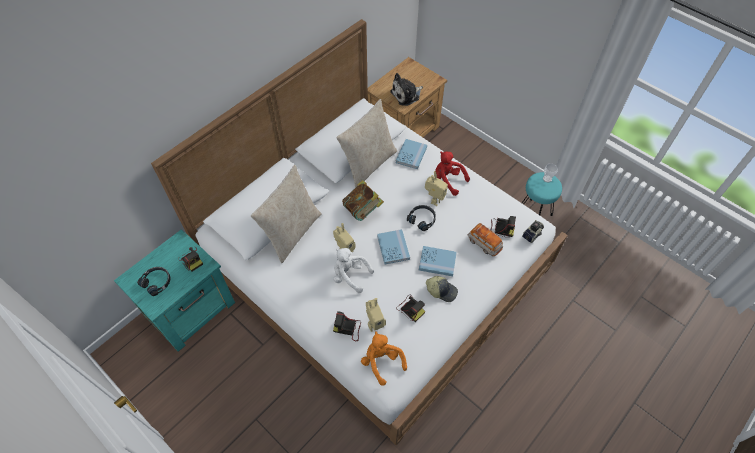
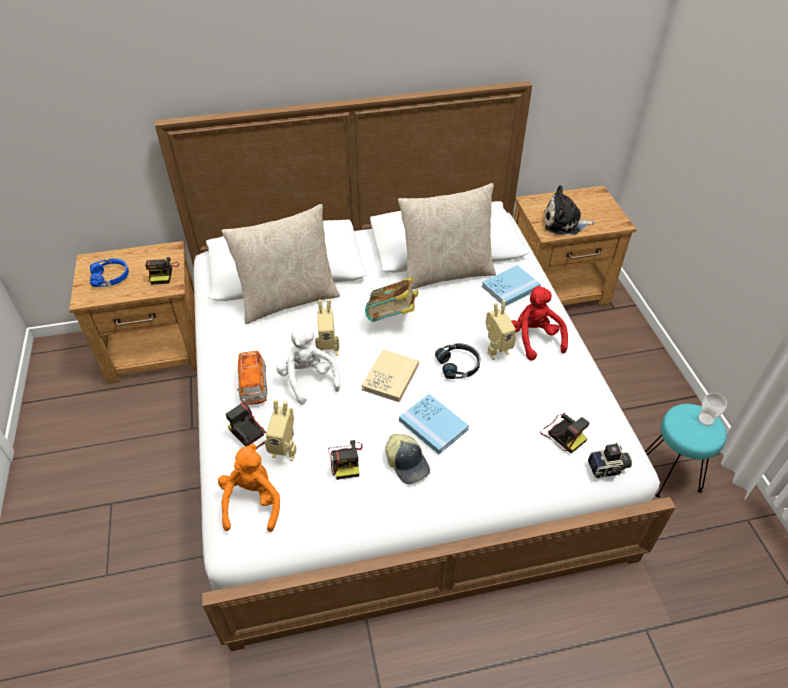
camera: 35 degrees right, 10 degrees down
turquoise nightstand [114,229,235,352] -> brown nightstand [69,241,197,384]
black headphones [137,267,170,296] -> blue headphones [90,258,129,287]
blue book [377,229,410,264] -> beige book [362,349,419,402]
toy car [468,223,503,256] -> toy car moved to [237,351,267,405]

